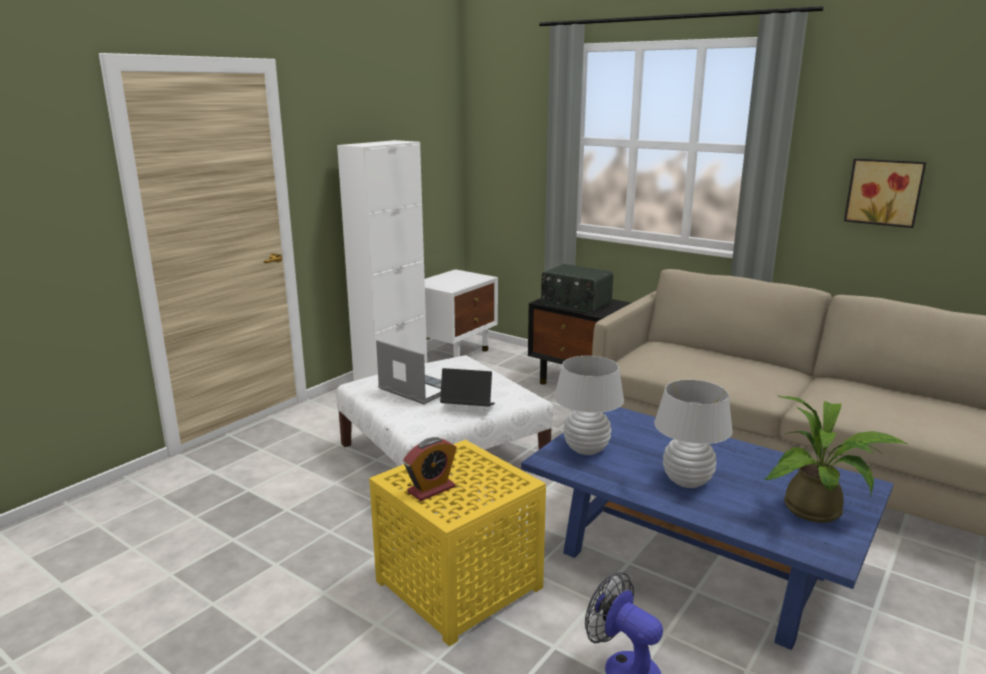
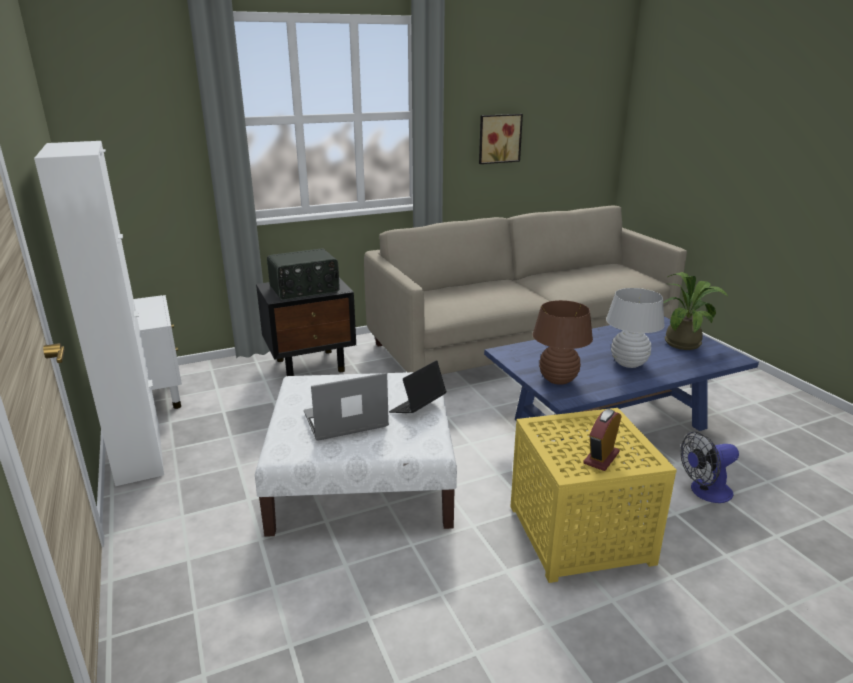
camera: 60 degrees left, 5 degrees up
alarm clock [403,437,457,501] -> alarm clock turned 135 degrees counterclockwise [583,409,622,471]
white table lamp [554,356,624,455] -> brown table lamp [533,300,593,385]

